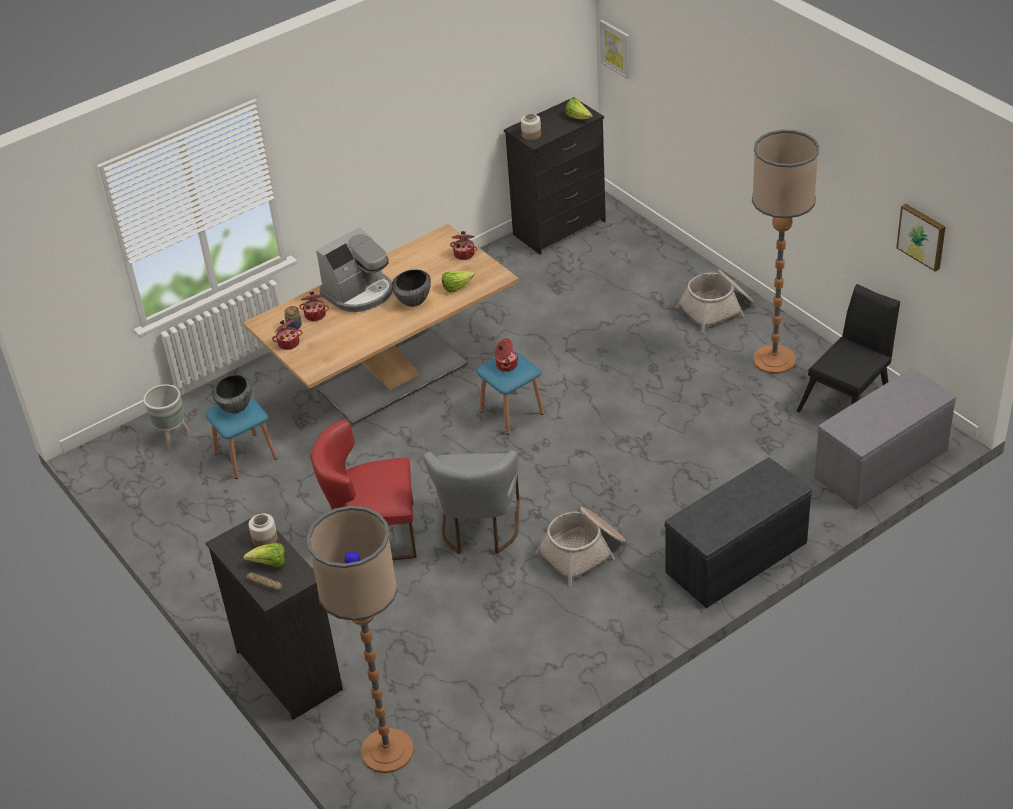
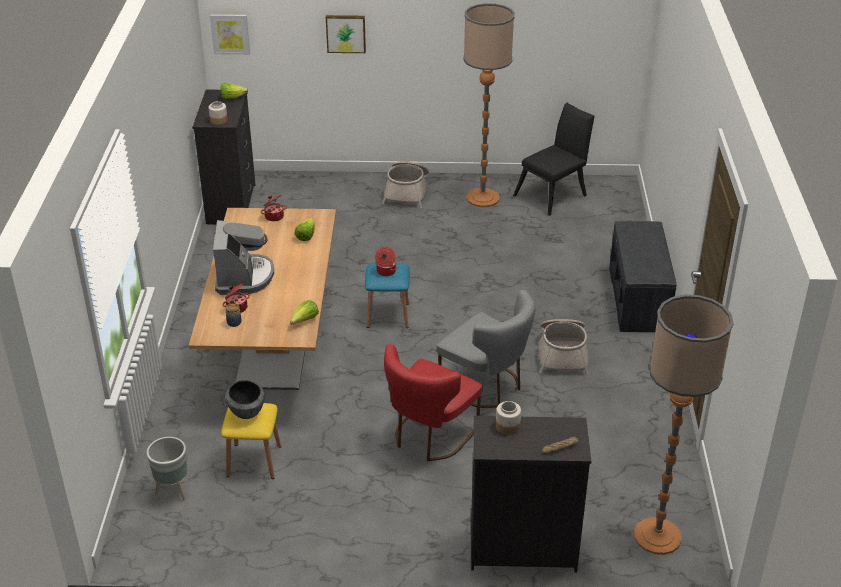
camera: 55 degrees left, 5 degrees down
blue stool [205,397,277,479] -> yellow stool [221,403,281,479]
lettuce [243,543,286,567] -> lettuce moved to [290,300,319,325]
cooking pot [272,320,303,350] -> none
bowl [392,270,431,307] -> none
black chair [796,284,900,413] -> black chair turned 60 degrees clockwise [513,103,594,216]
grey bench [814,368,956,509] -> none
picture [896,204,945,272] -> picture moved to [326,15,366,53]

